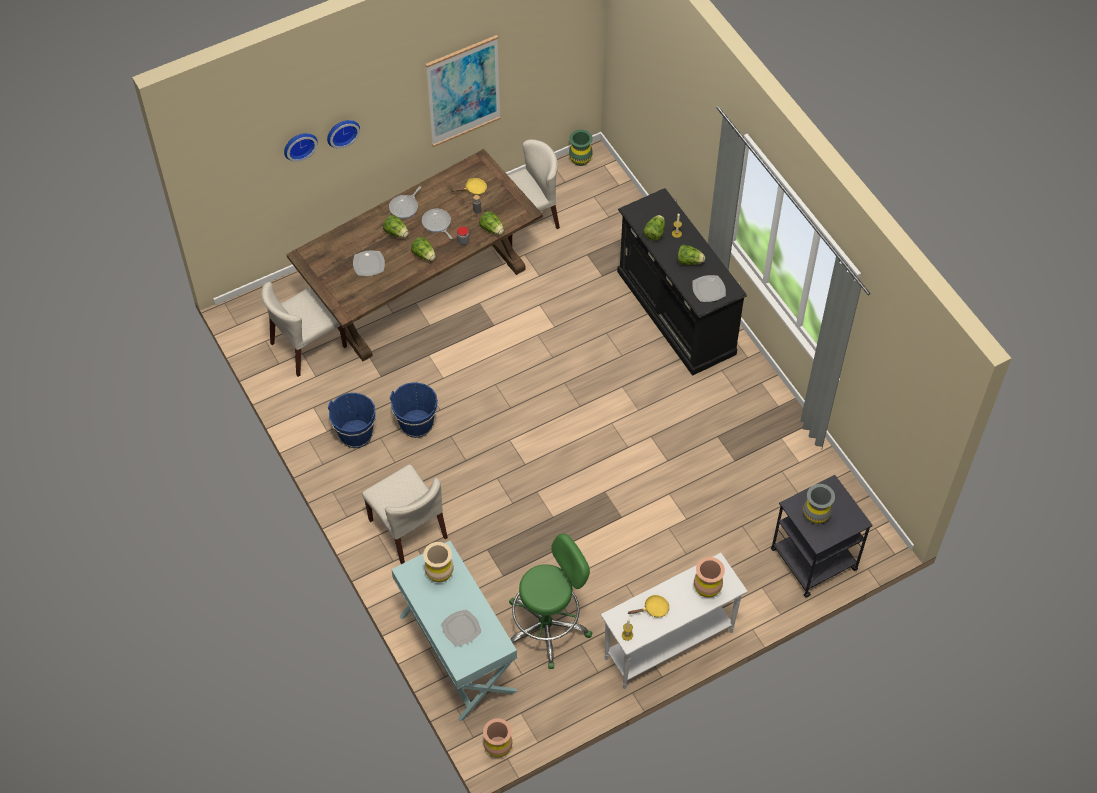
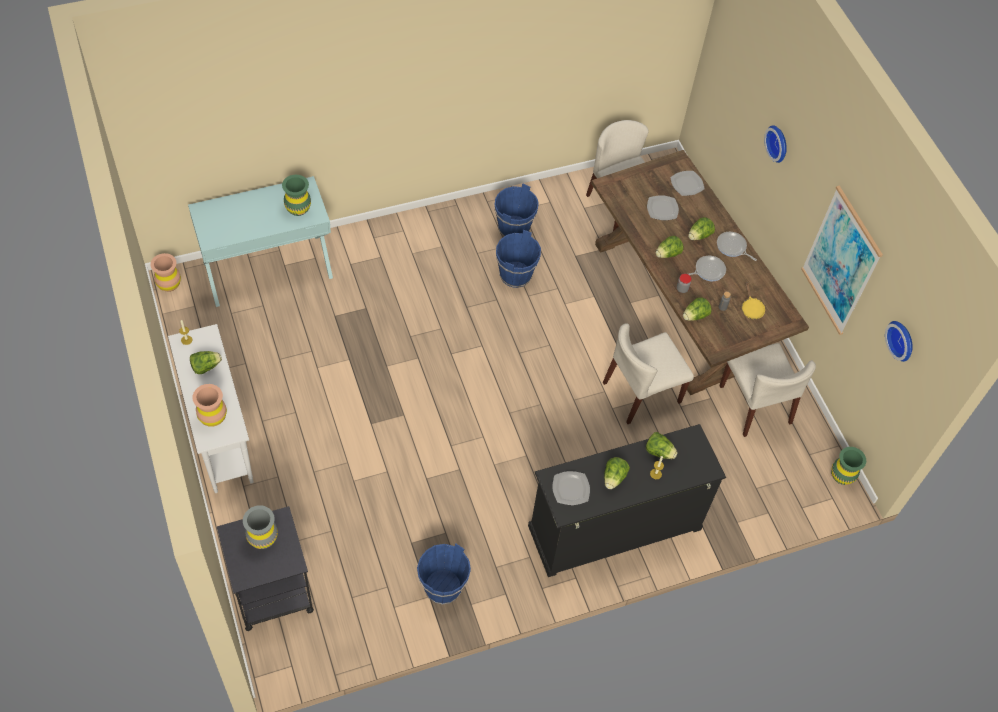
camera: 95 degrees right, 0 degrees up
wall clock [284,133,318,162] -> wall clock moved to [885,321,913,362]
beige chair [362,464,448,564] -> beige chair moved to [603,323,694,424]
beige vase [423,542,454,583] -> green vase [282,175,311,216]
plate [441,609,481,646] -> plate moved to [670,171,705,196]
green stool [509,533,592,669] -> none
yellow frying pan [628,595,669,617] -> lettuce [190,351,222,374]
none -> blue bucket [417,544,471,604]

